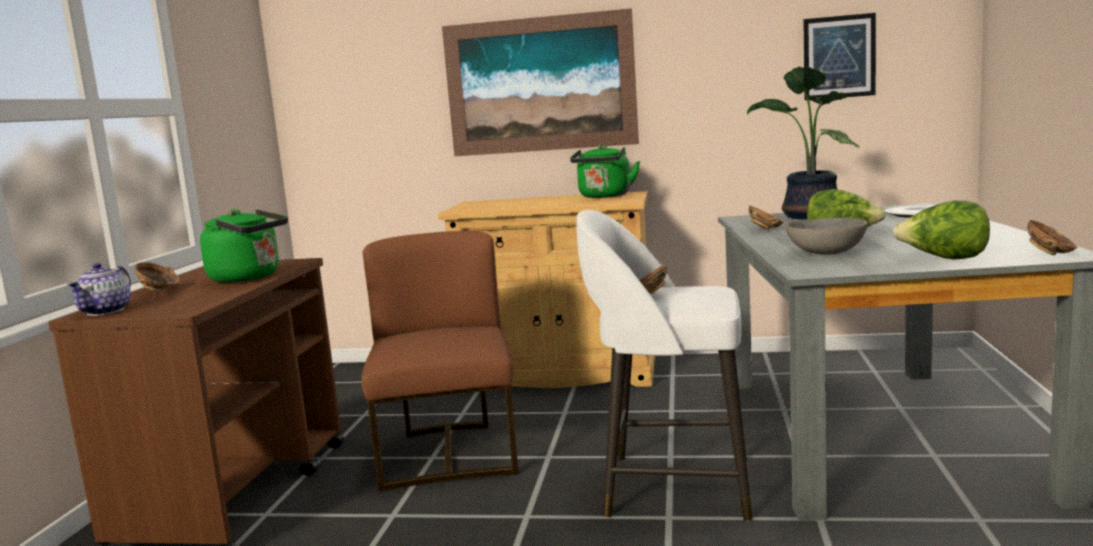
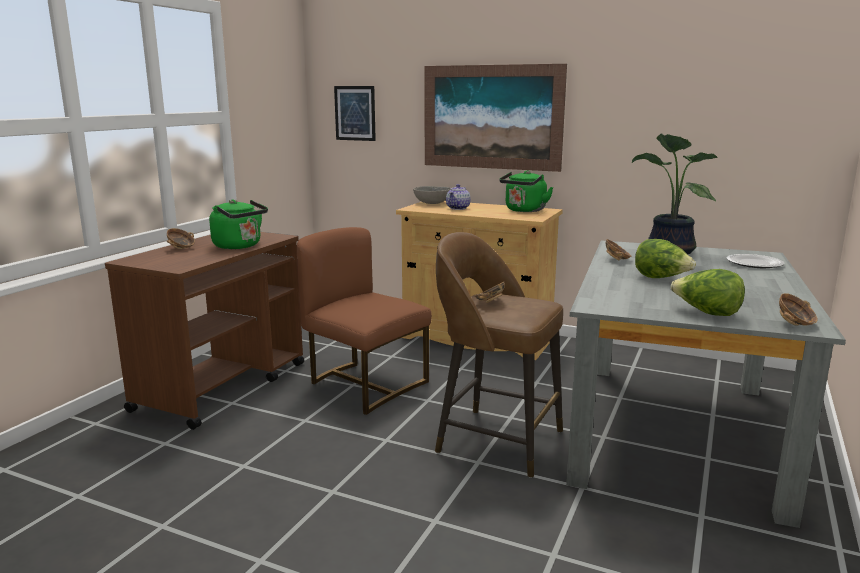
camera: 15 degrees right, 5 degrees up
teapot [67,263,131,316] -> teapot moved to [446,184,471,210]
brown chair [361,231,519,491] -> brown chair turned 60 degrees counterclockwise [297,227,432,415]
white stool [576,210,753,521] -> brown stool [435,232,563,478]
grey bowl [785,218,868,255] -> grey bowl moved to [413,186,451,204]
picture [803,13,876,100] -> picture moved to [334,86,376,141]

